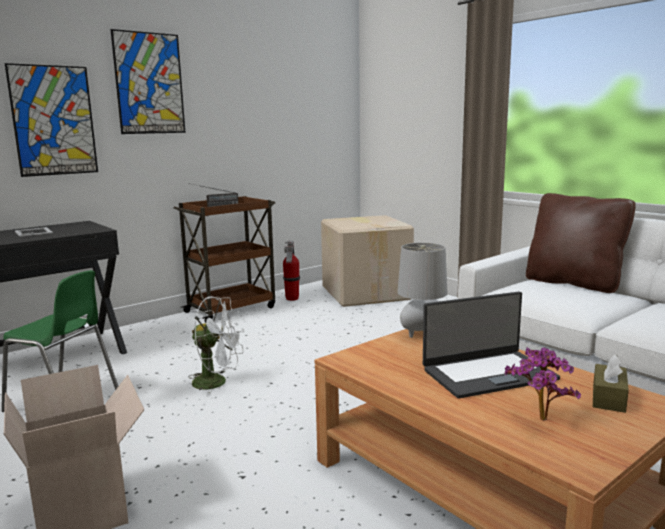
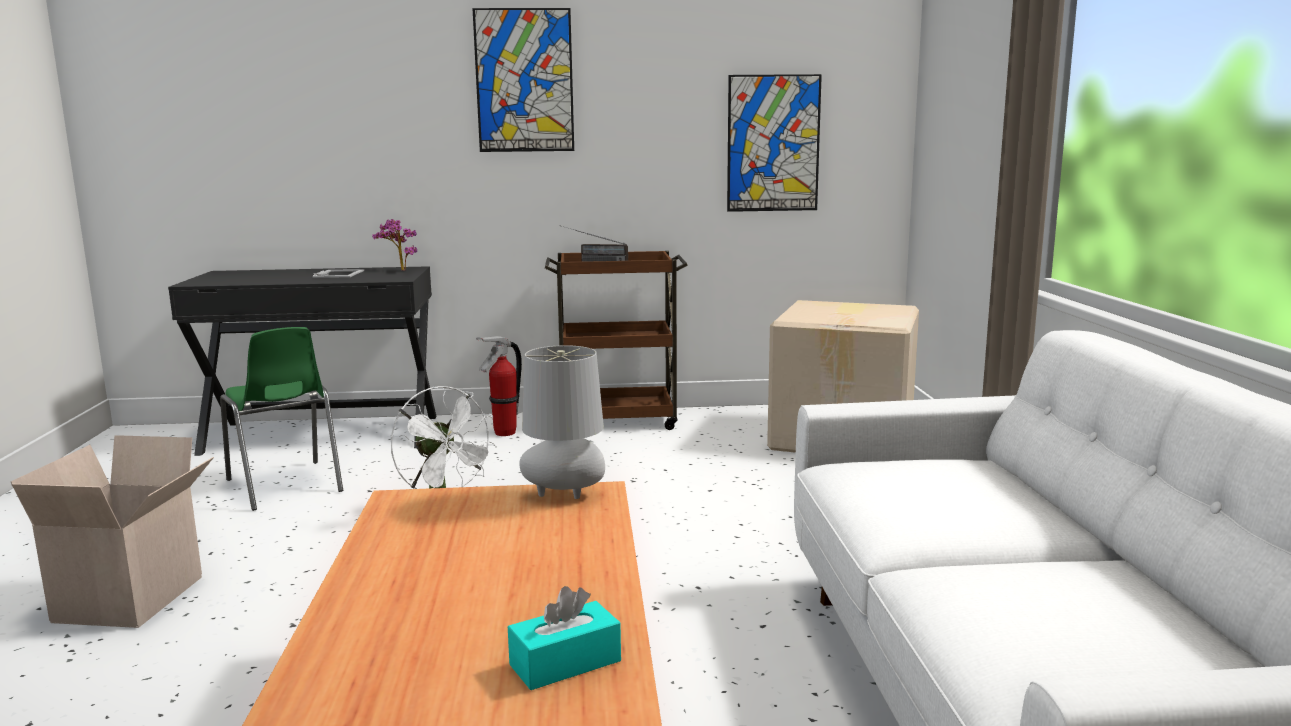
camera: 35 degrees right, 0 degrees up
picture [5,63,98,177] -> picture moved to [727,74,822,212]
fire extinguisher [283,241,300,301] -> fire extinguisher moved to [476,336,522,436]
laptop [423,292,560,398] -> none
potted plant [505,347,581,421] -> potted plant moved to [373,219,417,271]
brown pillow [526,193,636,293] -> none
brown tissue box [593,355,629,413] -> turquoise tissue box [508,586,621,690]

